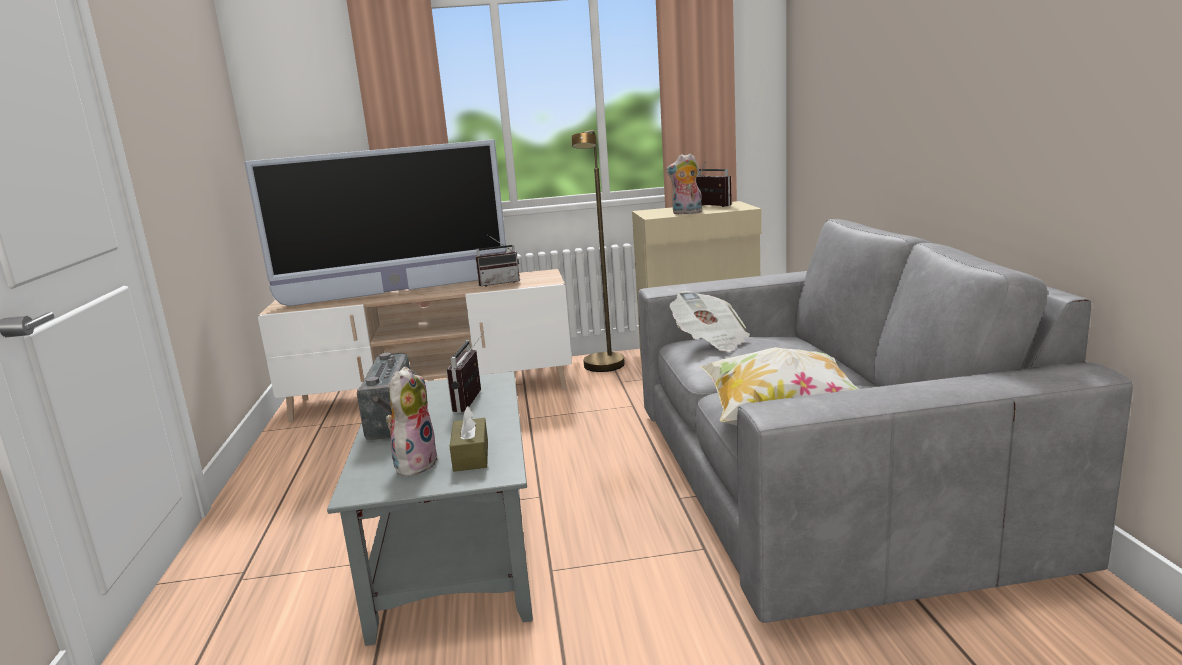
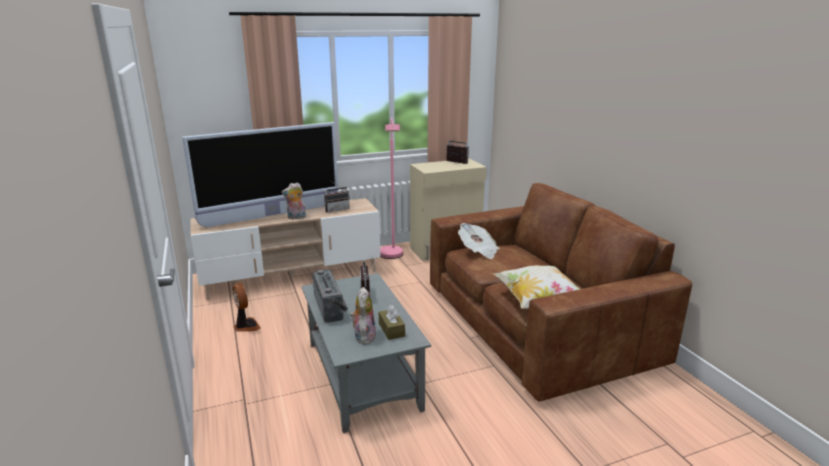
camera: 15 degrees left, 5 degrees up
brown floor lamp [571,130,625,372] -> pink floor lamp [380,118,403,259]
grey sofa [638,219,1133,623] -> brown sofa [430,183,692,402]
plush toy [666,153,702,215] -> plush toy moved to [282,182,307,219]
none -> fan [233,283,261,332]

